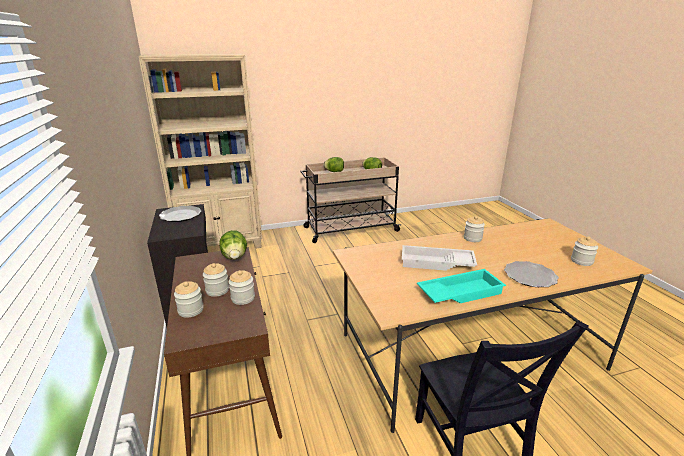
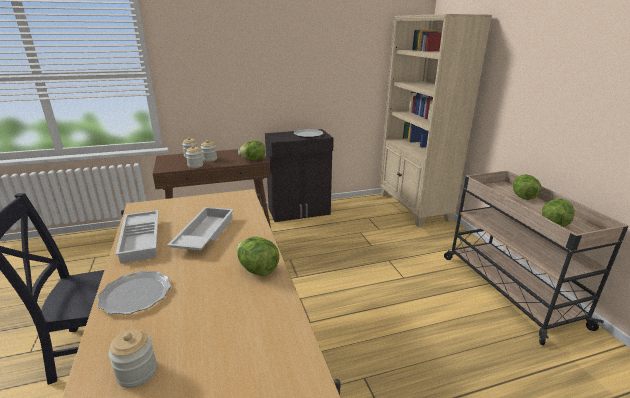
camera: 90 degrees right, 0 degrees up
turquoise tray [417,269,506,303] -> white tray [115,210,159,264]
jar [464,216,485,242] -> lettuce [237,237,279,276]

